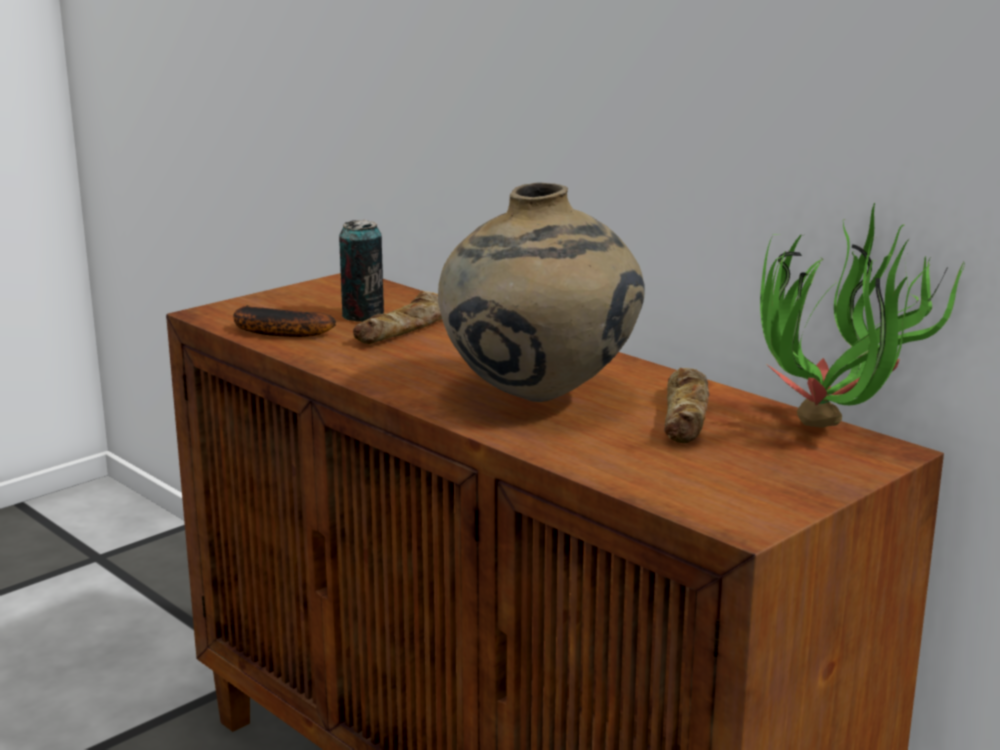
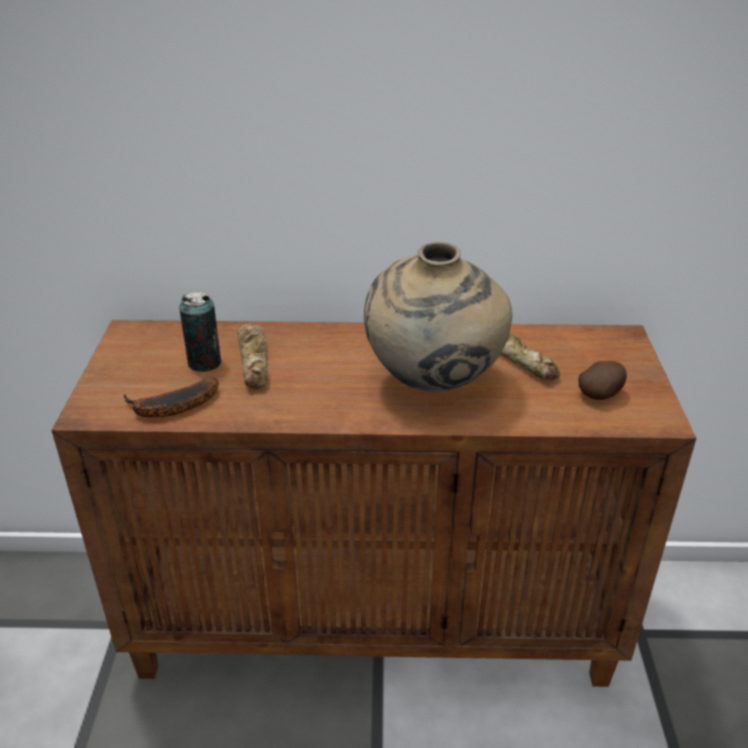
camera: 45 degrees left, 15 degrees up
potted plant [760,203,965,427] -> none
none -> potato [579,361,627,400]

